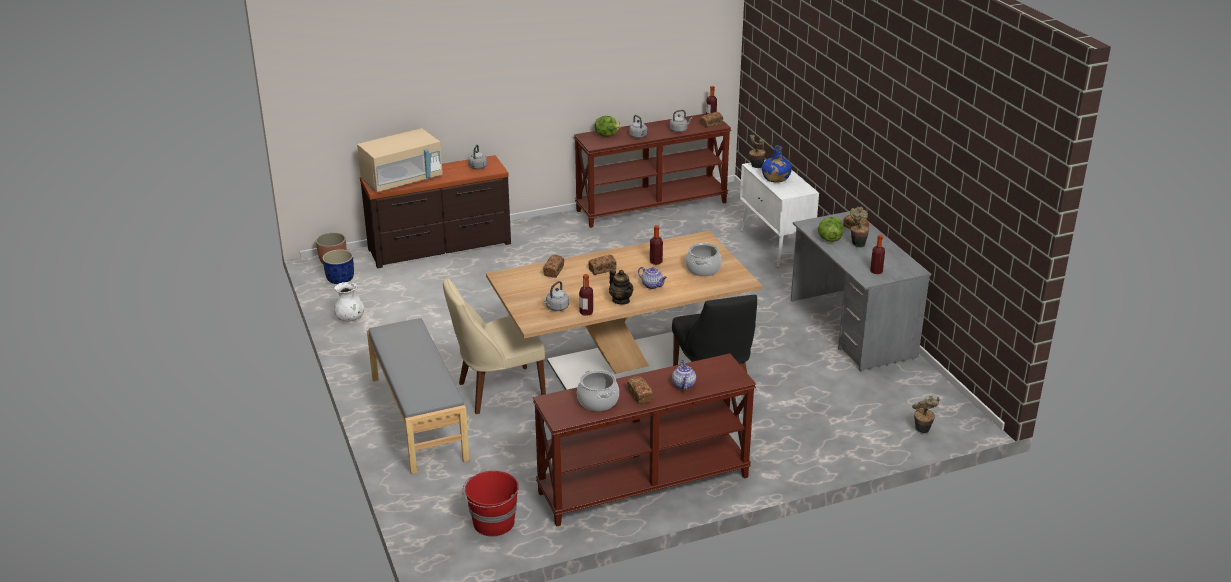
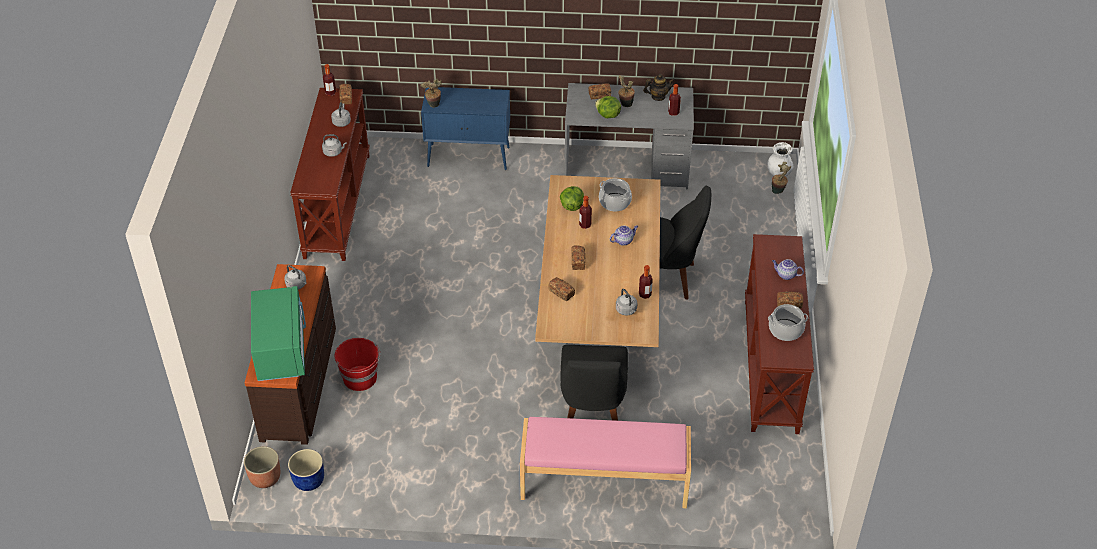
camera: 65 degrees left, 15 degrees up
white vase [334,282,364,322] -> white vase moved to [767,142,793,177]
beige microwave [357,128,443,192] -> green microwave [251,286,306,381]
grey bench [367,318,470,474] -> pink bench [520,417,691,508]
beige chair [443,278,546,414] -> black chair [560,345,628,421]
red bucket [462,471,519,536] -> red bucket moved to [335,338,380,391]
lettuce [595,116,621,137] -> lettuce moved to [560,186,584,211]
teapot [609,270,633,305] -> teapot moved to [643,74,675,101]
white cabinet [740,160,819,267] -> blue cabinet [421,87,510,170]
blue bottle [762,145,792,183] -> none

